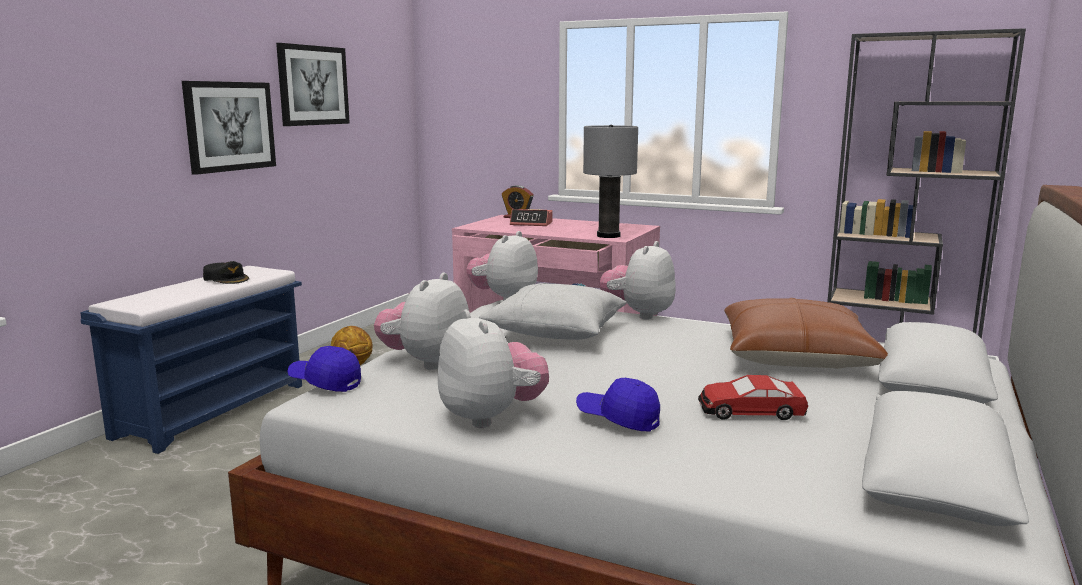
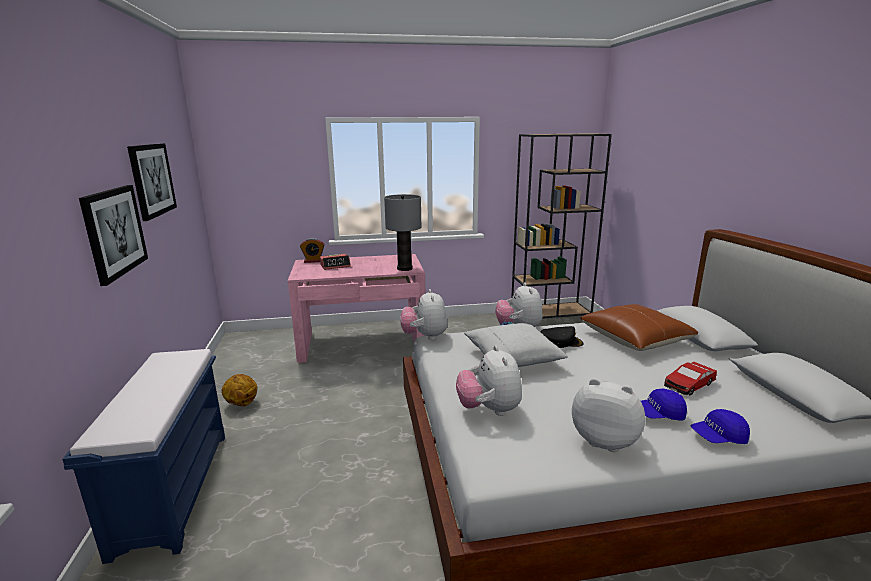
camera: 35 degrees left, 5 degrees up
black cap [203,261,249,284] -> black cap moved to [541,326,583,348]
blue cap [288,346,361,392] -> blue cap moved to [690,409,750,444]

